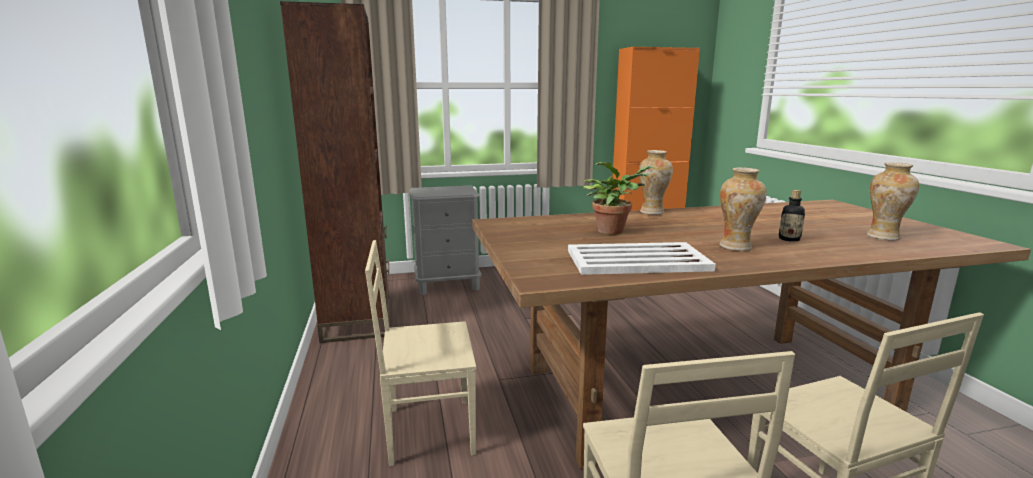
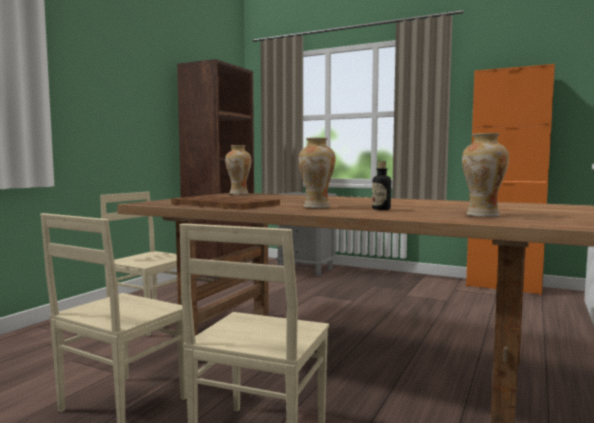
camera: 40 degrees right, 10 degrees down
white tray [568,242,716,275] -> brown tray [171,195,280,210]
potted plant [583,162,654,235] -> none
vase [639,150,673,215] -> vase moved to [225,145,252,195]

